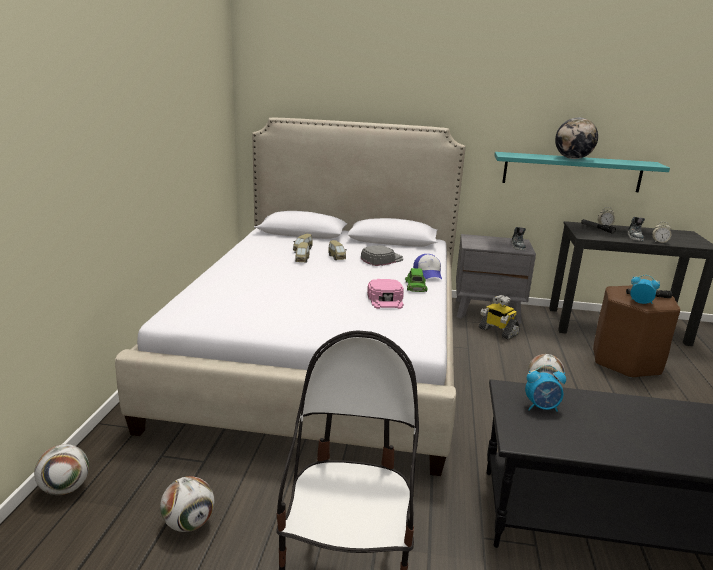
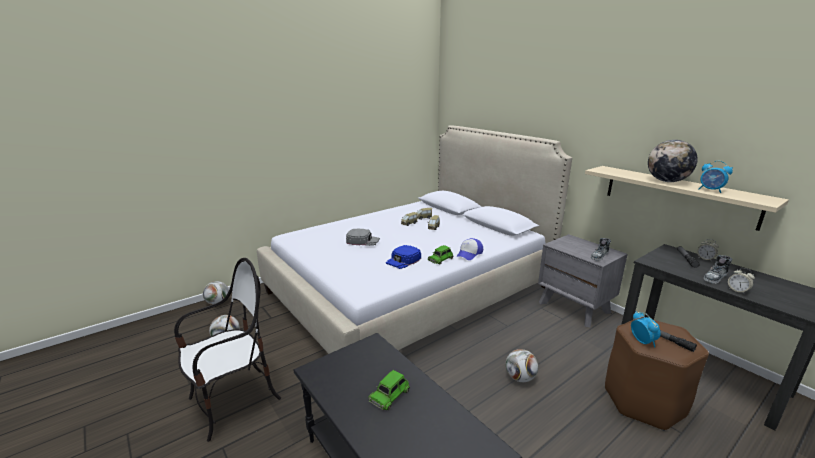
camera: 45 degrees right, 0 degrees up
grey cap [361,245,403,266] -> grey cap moved to [346,228,380,246]
pink cap [367,279,404,309] -> blue cap [386,245,421,269]
toy robot [479,295,520,340] -> none
turquoise shelf [494,152,670,192] -> beige shelf [585,166,789,231]
alarm clock [525,365,566,412] -> alarm clock moved to [699,161,733,193]
none -> green toy car [368,370,410,411]

